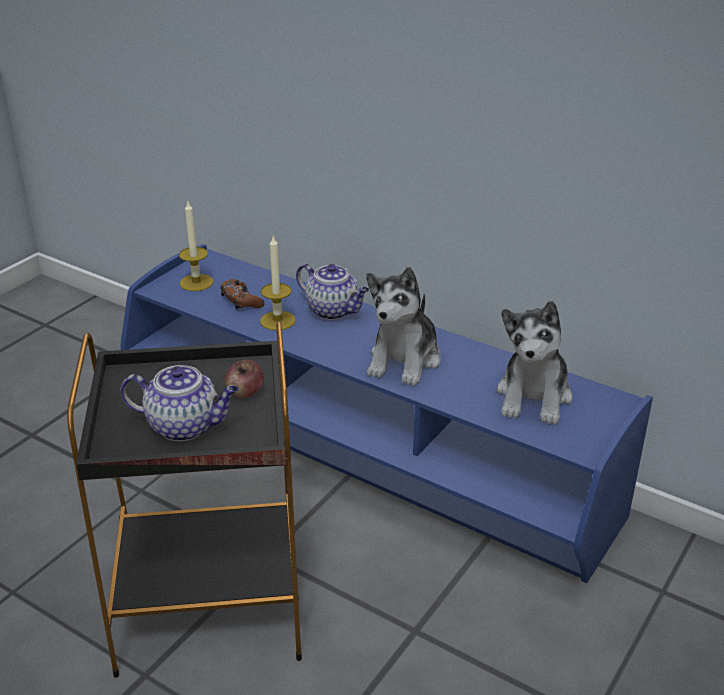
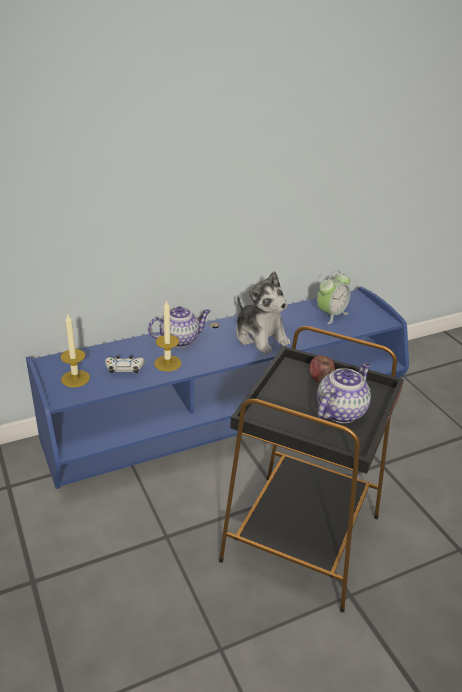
camera: 60 degrees left, 0 degrees up
brown game controller [220,279,264,310] -> white game controller [105,355,145,374]
plush toy [497,301,572,425] -> alarm clock [317,270,351,324]

